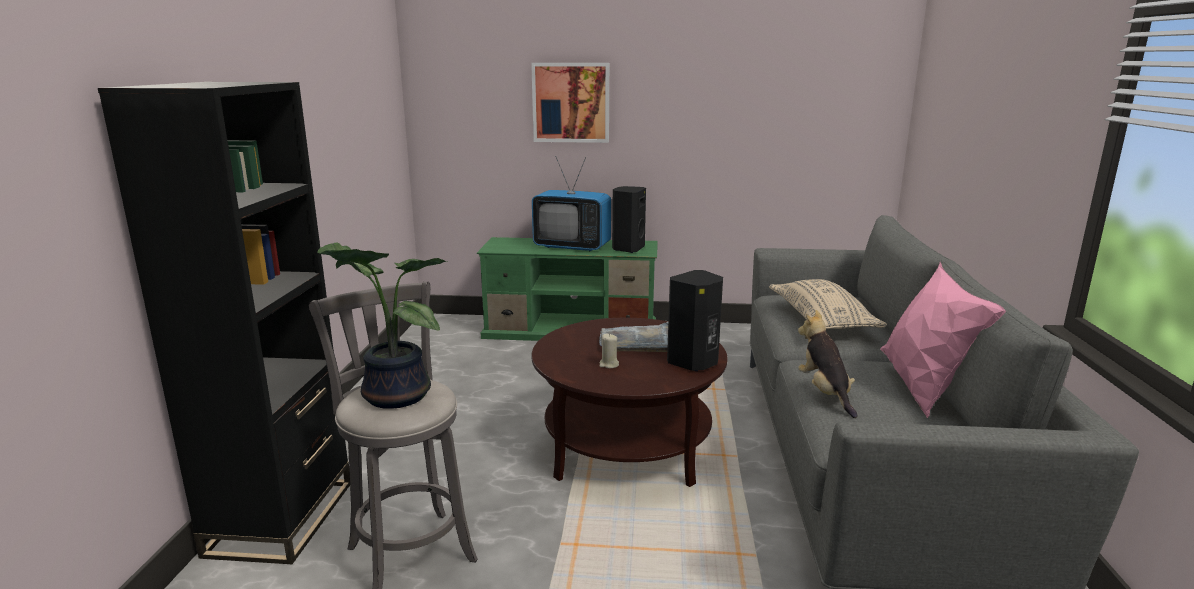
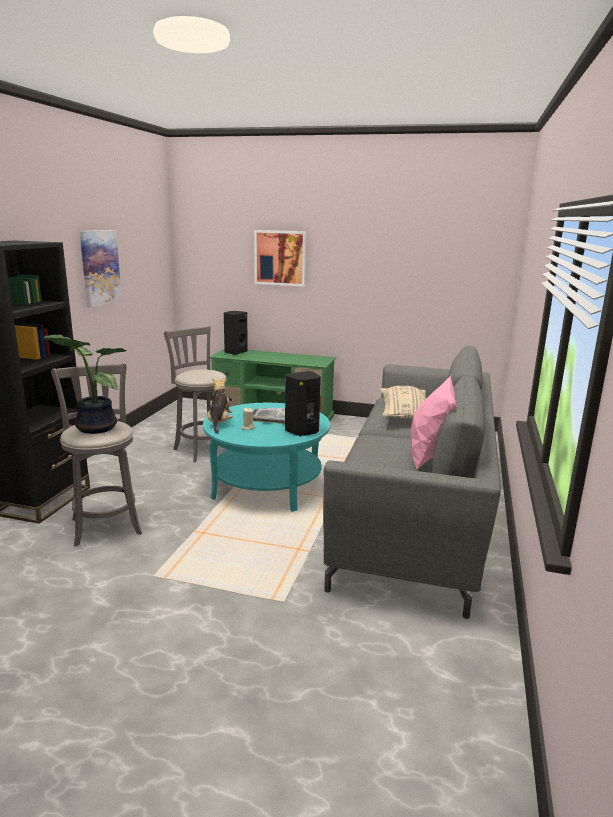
camera: 10 degrees right, 0 degrees up
brown coffee table [531,318,728,487] -> turquoise coffee table [203,403,330,512]
television [532,156,611,251] -> none
black speaker [612,186,646,253] -> black speaker moved to [224,311,248,355]
plush toy [798,310,858,418] -> plush toy moved to [208,378,233,434]
none -> picture [80,230,122,307]
none -> grey stool [164,326,227,462]

